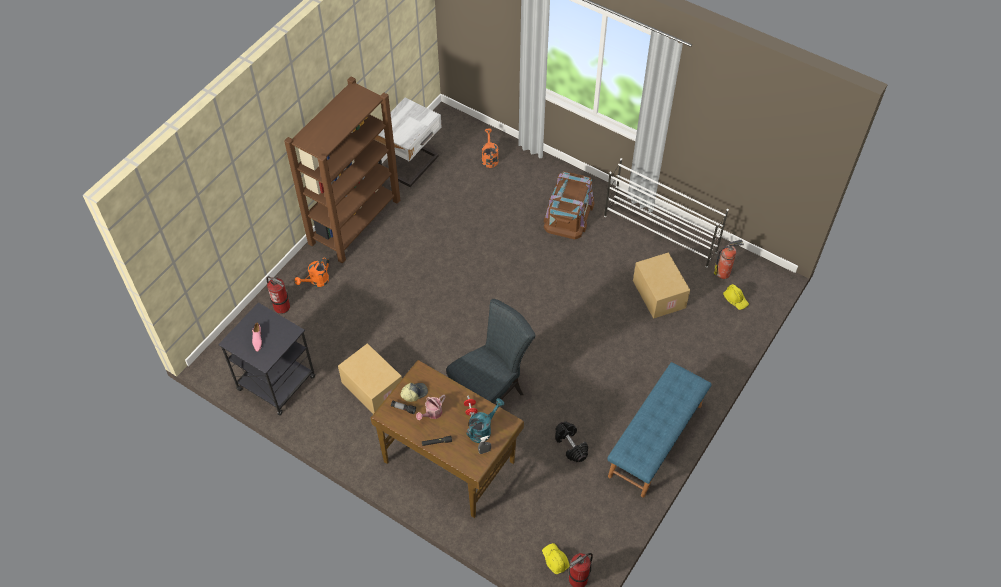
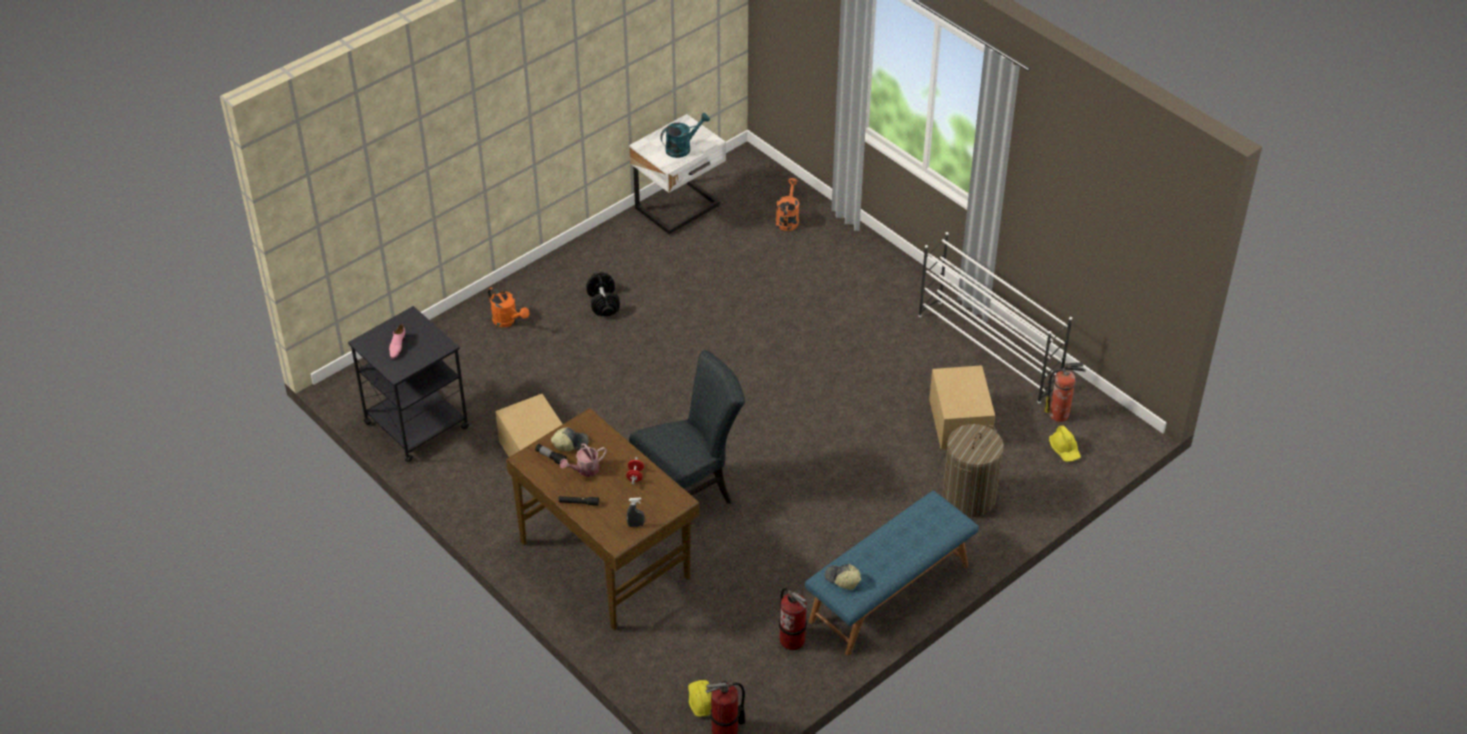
camera: 15 degrees right, 10 degrees down
fire extinguisher [266,276,290,314] -> fire extinguisher moved to [778,588,807,650]
brown bookcase [284,76,400,263] -> none
orange watering can [295,257,329,287] -> orange watering can turned 105 degrees counterclockwise [488,287,529,327]
turquoise watering can [467,398,505,443] -> turquoise watering can moved to [660,113,710,158]
brown storage box [544,171,594,239] -> none
black dumbbell [555,421,588,462] -> black dumbbell moved to [586,272,620,316]
none -> cap [824,564,861,590]
none -> laundry basket [942,424,1004,517]

